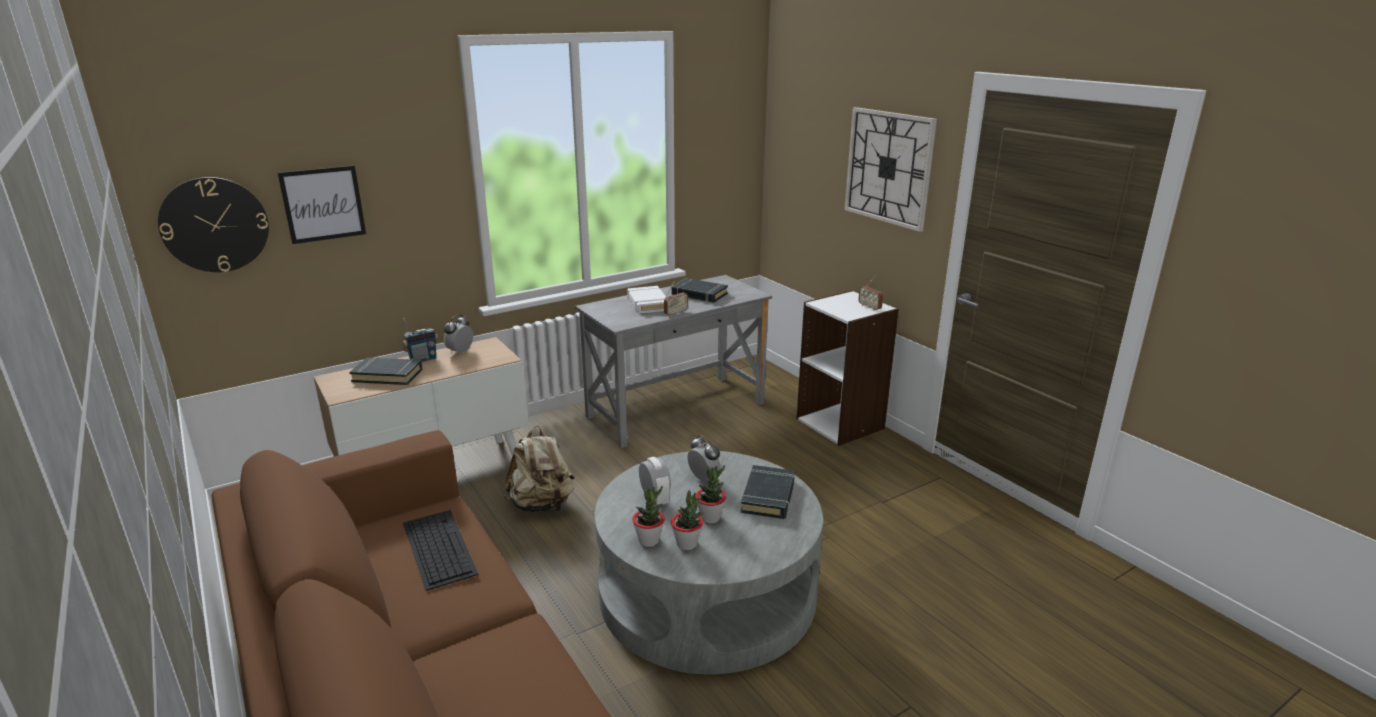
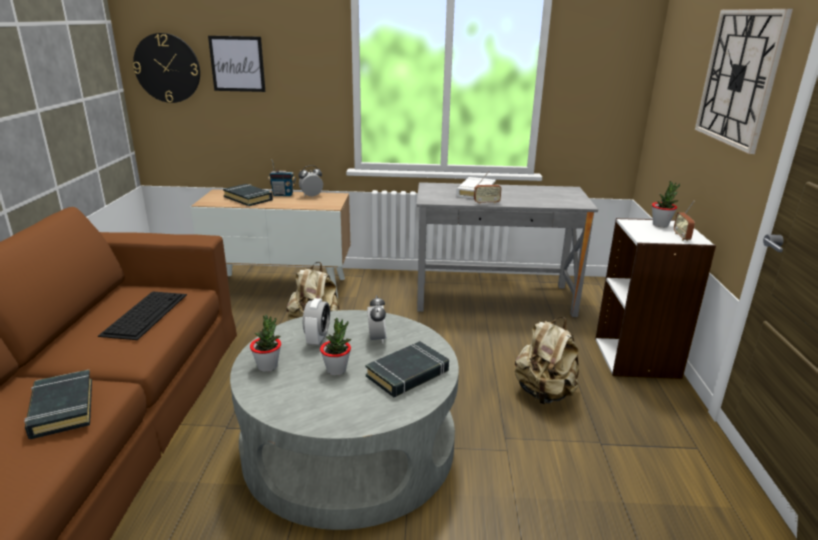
camera: 35 degrees right, 0 degrees up
potted plant [671,490,704,550] -> potted plant moved to [652,181,680,227]
black book [672,278,728,303] -> black book moved to [24,370,92,439]
none -> beige backpack [515,317,579,404]

